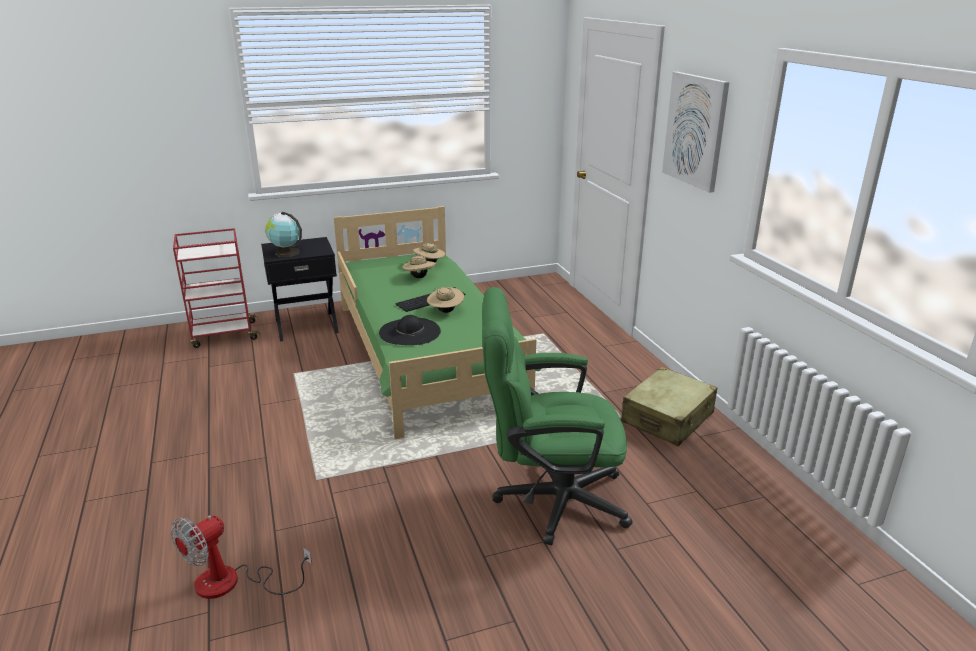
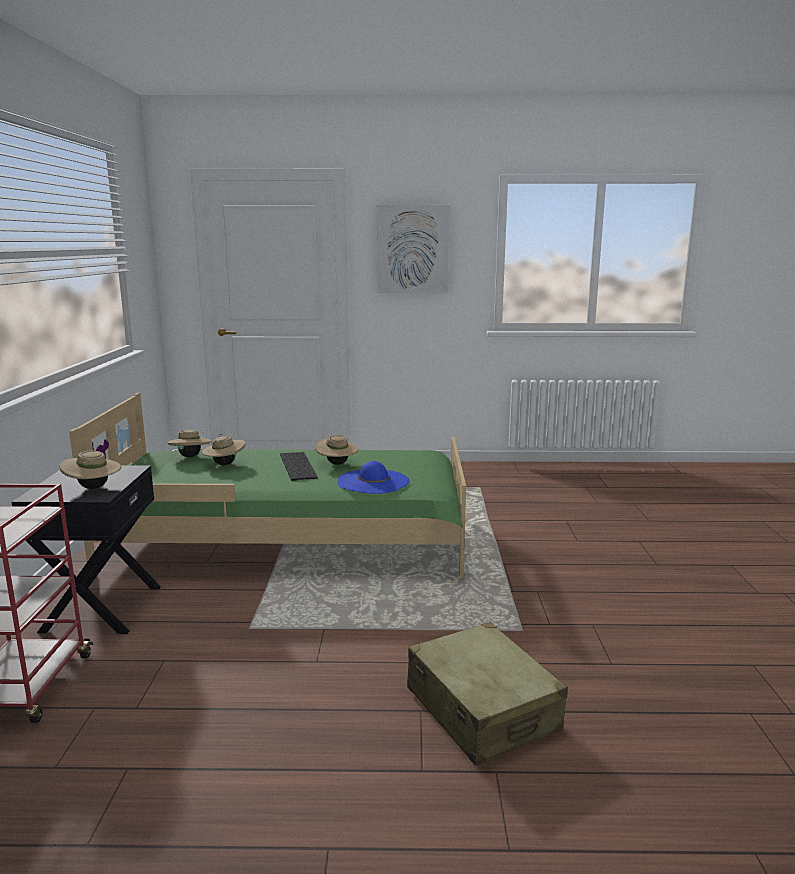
camera: 70 degrees left, 10 degrees down
fan [171,515,312,599] -> none
globe [265,212,302,257] -> beige hat [59,451,121,489]
black hat [379,315,441,345] -> blue hat [337,461,410,494]
green office chair [482,287,633,545] -> none
beige suitcase [621,367,718,446] -> beige suitcase moved to [407,622,568,766]

